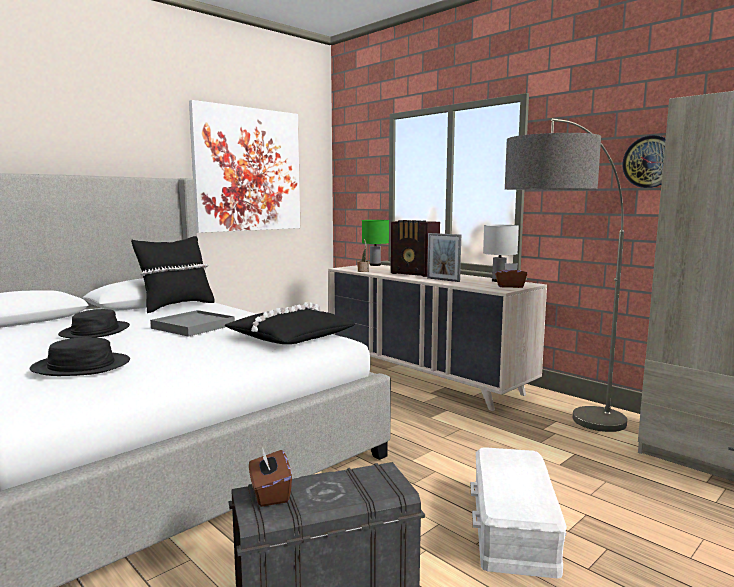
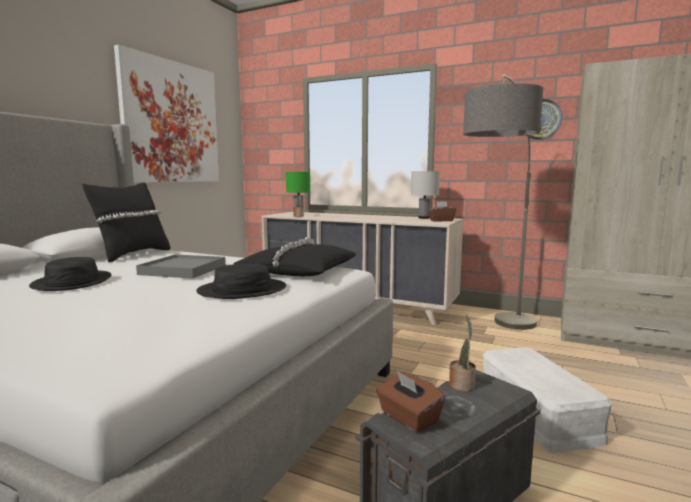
camera: 20 degrees left, 0 degrees up
black hat [30,337,130,376] -> black hat moved to [196,264,286,299]
radio [391,220,440,277] -> none
picture frame [427,233,461,282] -> none
none -> potted plant [449,315,476,391]

